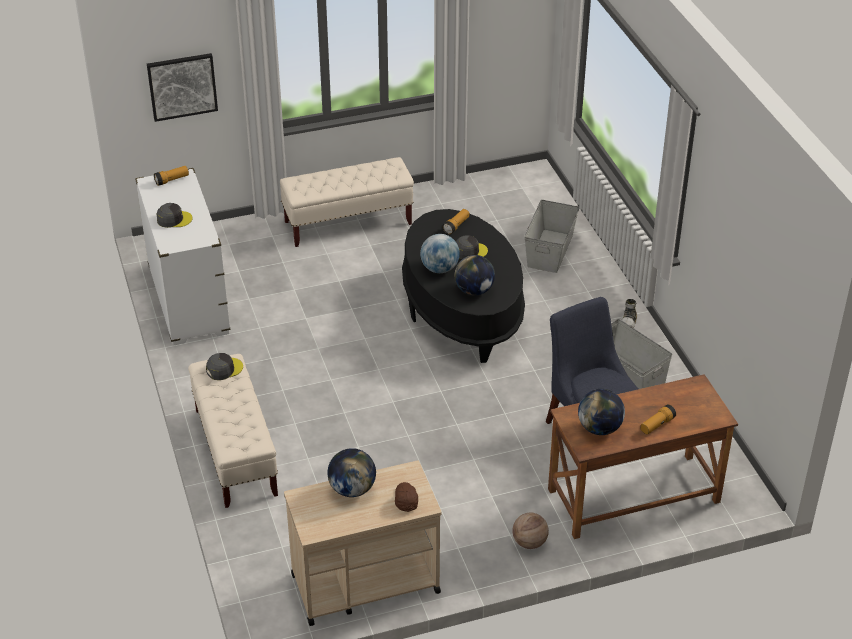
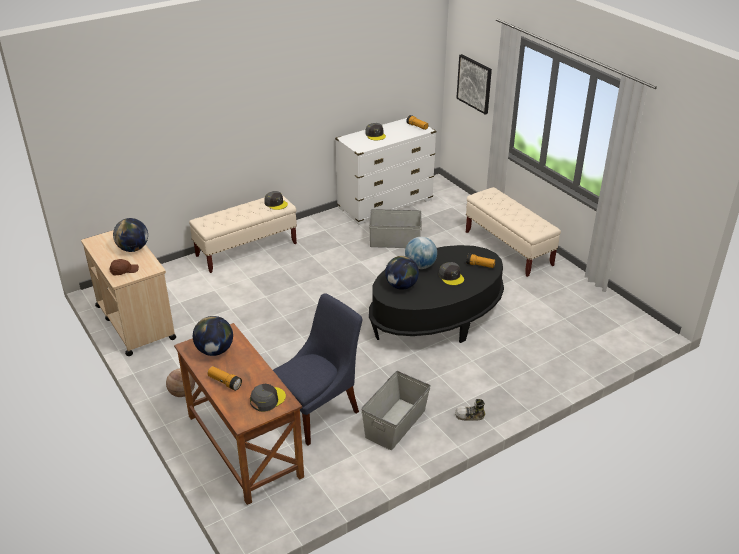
camera: 75 degrees right, 5 degrees down
grey storage box [524,200,579,273] -> grey storage box moved to [369,209,422,248]
none -> grey cap [250,384,286,412]

